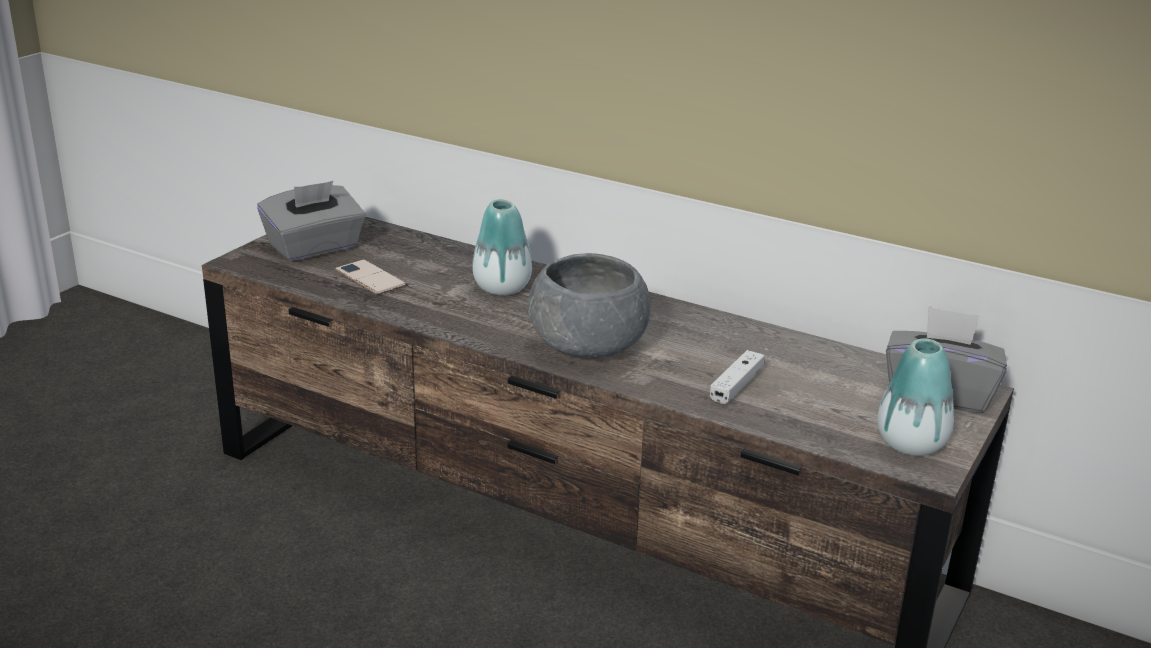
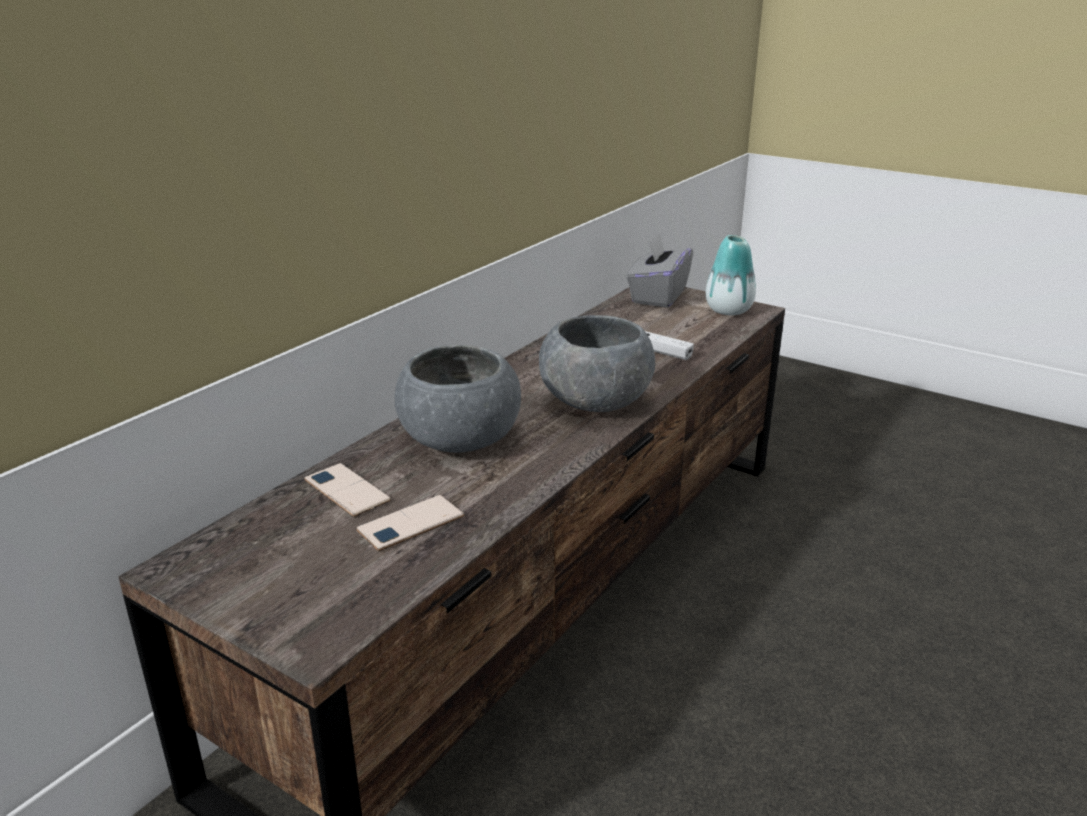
camera: 85 degrees left, 0 degrees up
grey tissue box [257,181,365,261] -> none
vase [472,199,532,295] -> grey bowl [395,345,521,453]
none -> phone [304,463,391,517]

